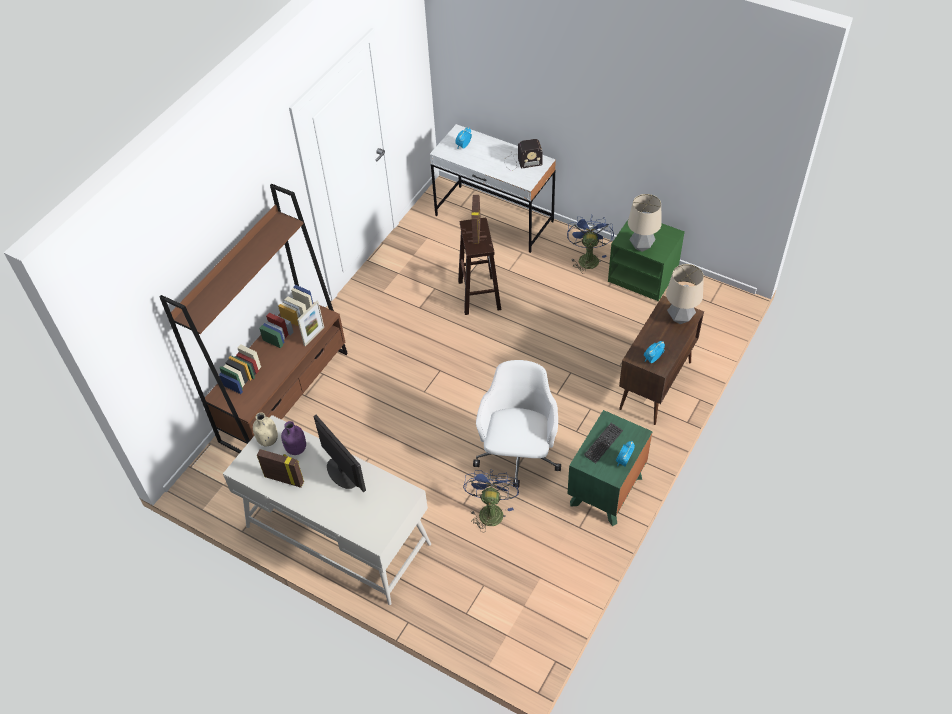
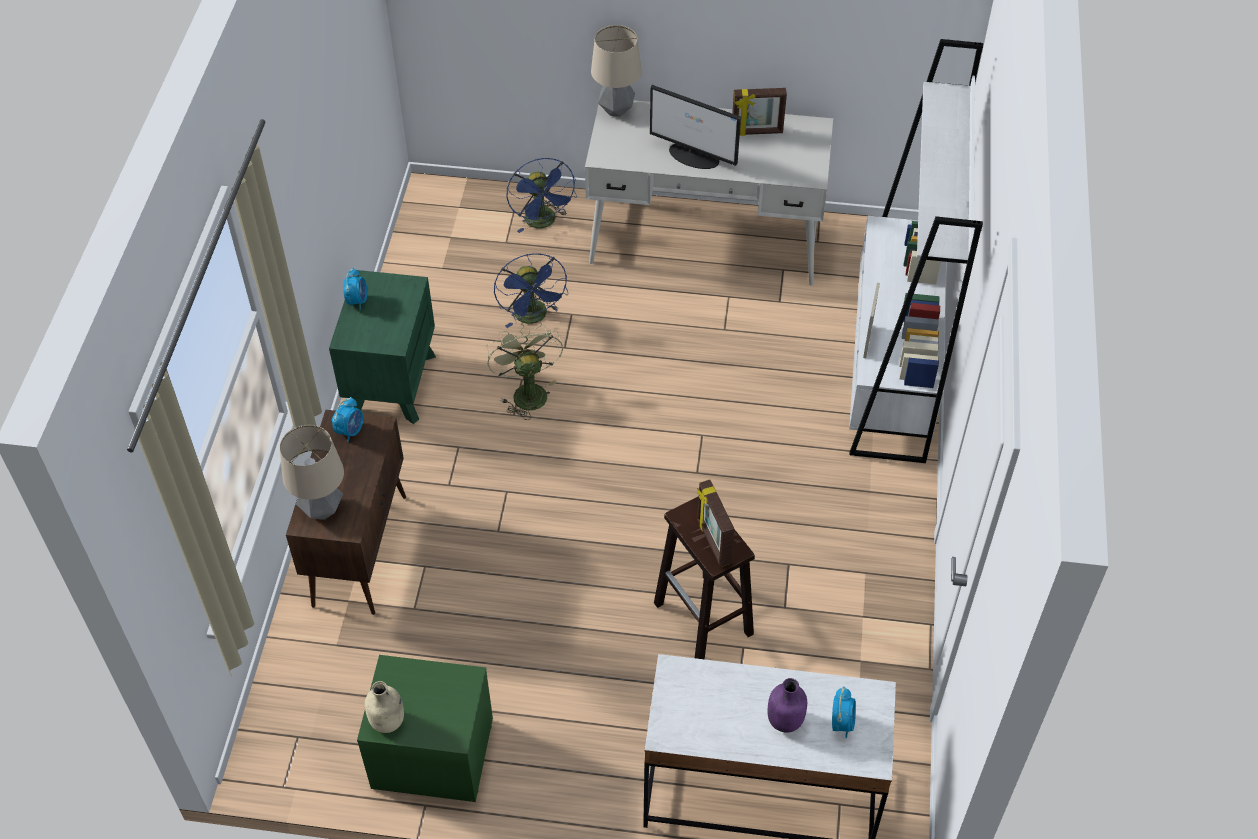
camera: 155 degrees right, 0 degrees up
brown bookcase [160,184,348,453] -> white bookcase [849,39,983,463]
beige bottle [253,413,278,446] -> beige bottle moved to [365,681,404,733]
purple bottle [281,421,306,455] -> purple bottle moved to [768,678,807,733]
white office chair [473,360,561,487] -> green fan [486,323,563,420]
radio [504,139,543,171] -> none
blue fan [567,215,614,274] -> blue fan moved to [506,158,577,233]
keyboard [584,423,623,464] -> none
table lamp [628,194,662,252] -> table lamp moved to [591,25,642,117]

